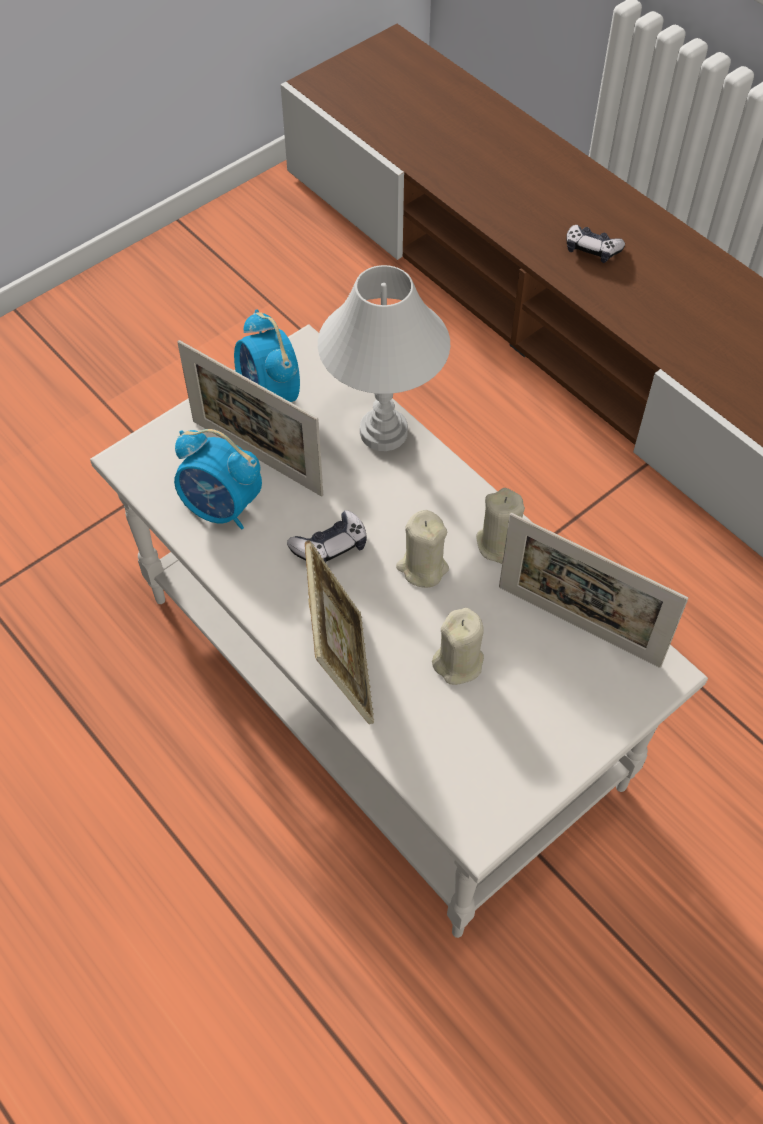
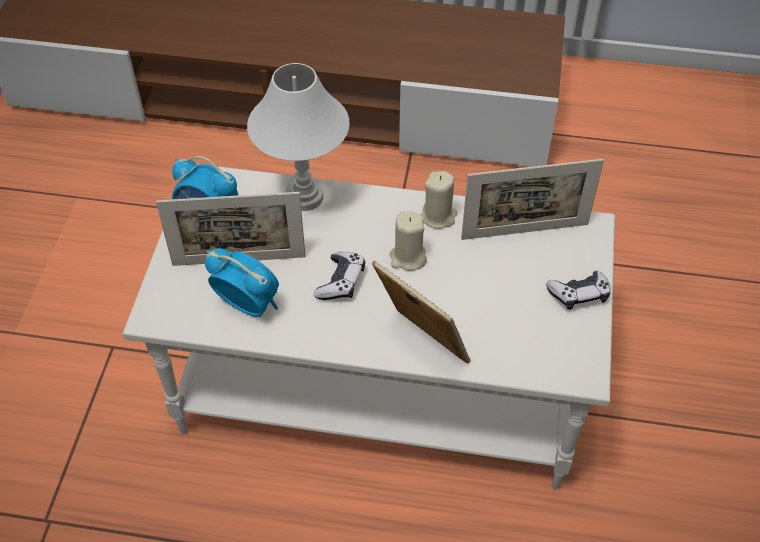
camera: 40 degrees left, 5 degrees down
alarm clock [174,429,262,529] -> alarm clock turned 135 degrees counterclockwise [205,248,279,317]
beige candle [432,608,484,685] -> none
game controller [566,225,625,263] -> game controller moved to [546,270,611,310]

